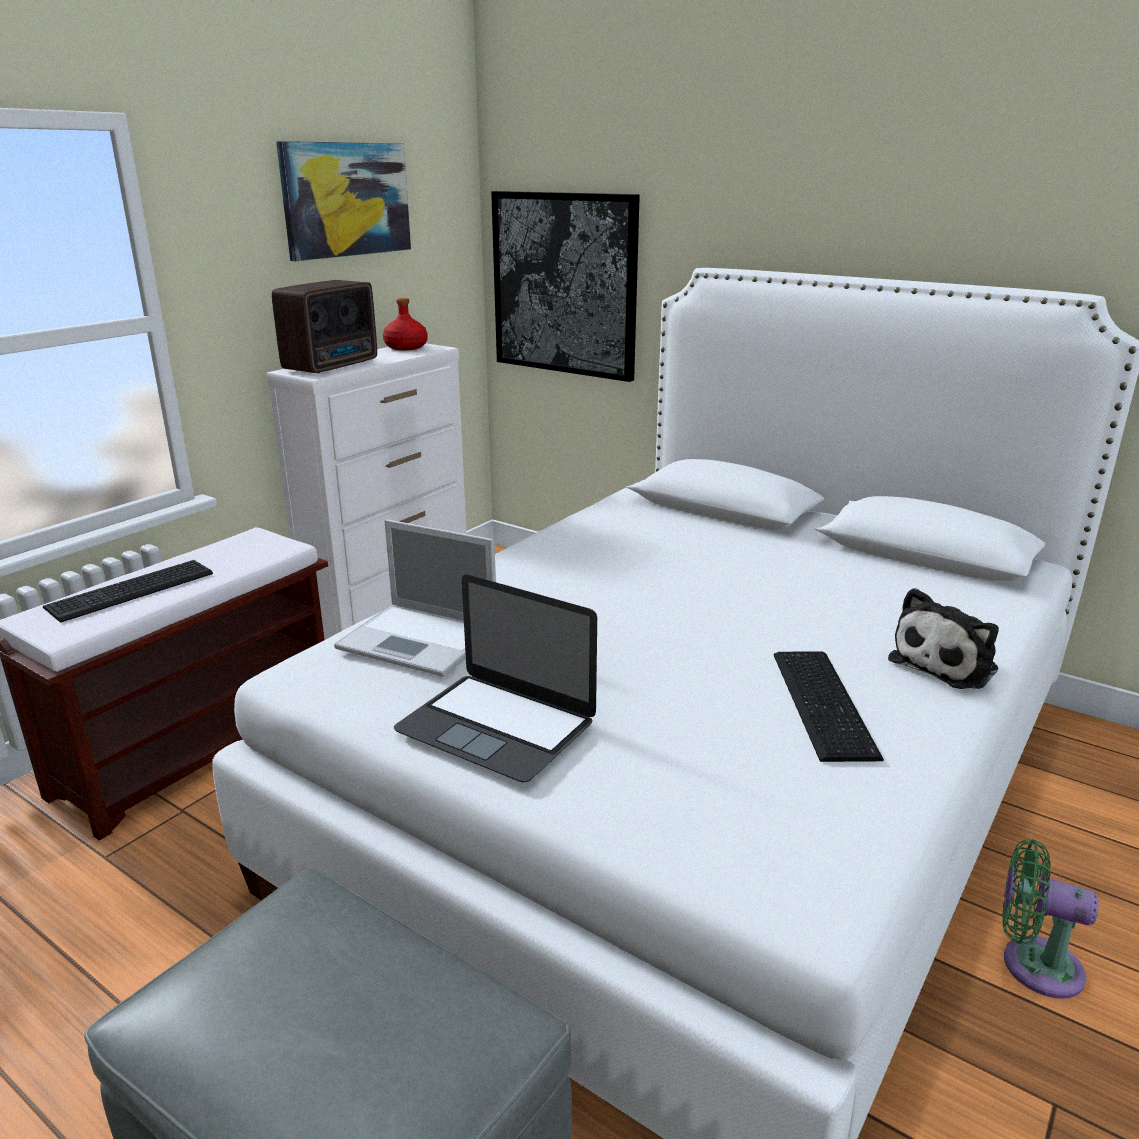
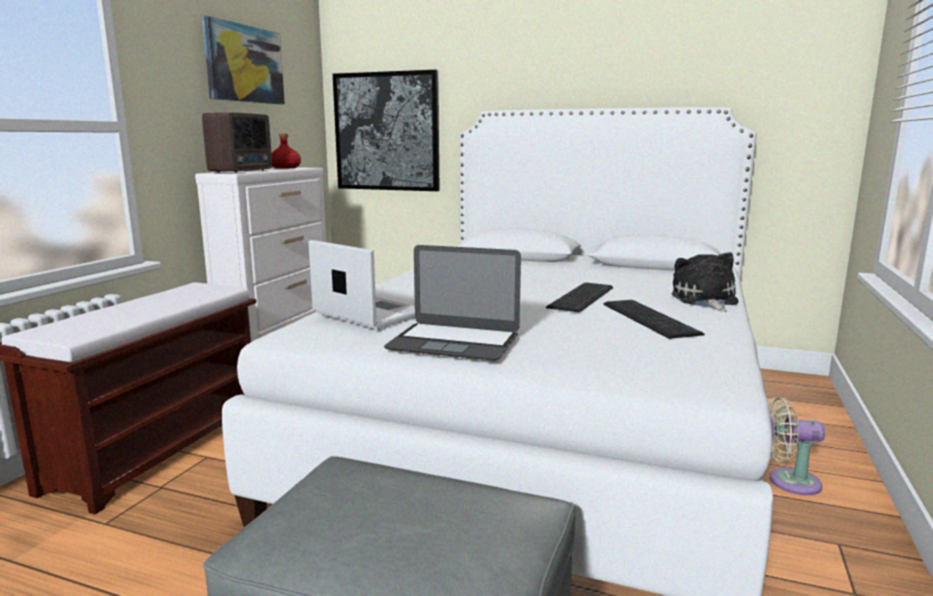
camera: 15 degrees left, 10 degrees down
keyboard [43,560,213,623] -> keyboard moved to [546,282,613,313]
laptop [334,519,496,677] -> laptop turned 150 degrees counterclockwise [308,240,415,329]
plush toy [888,588,999,689] -> plush toy turned 150 degrees clockwise [672,252,738,312]
green fan [1002,839,1099,999] -> beige fan [768,397,825,495]

